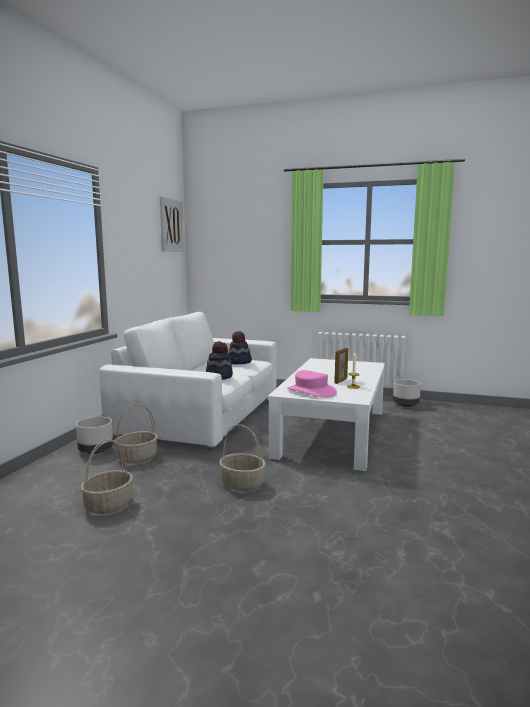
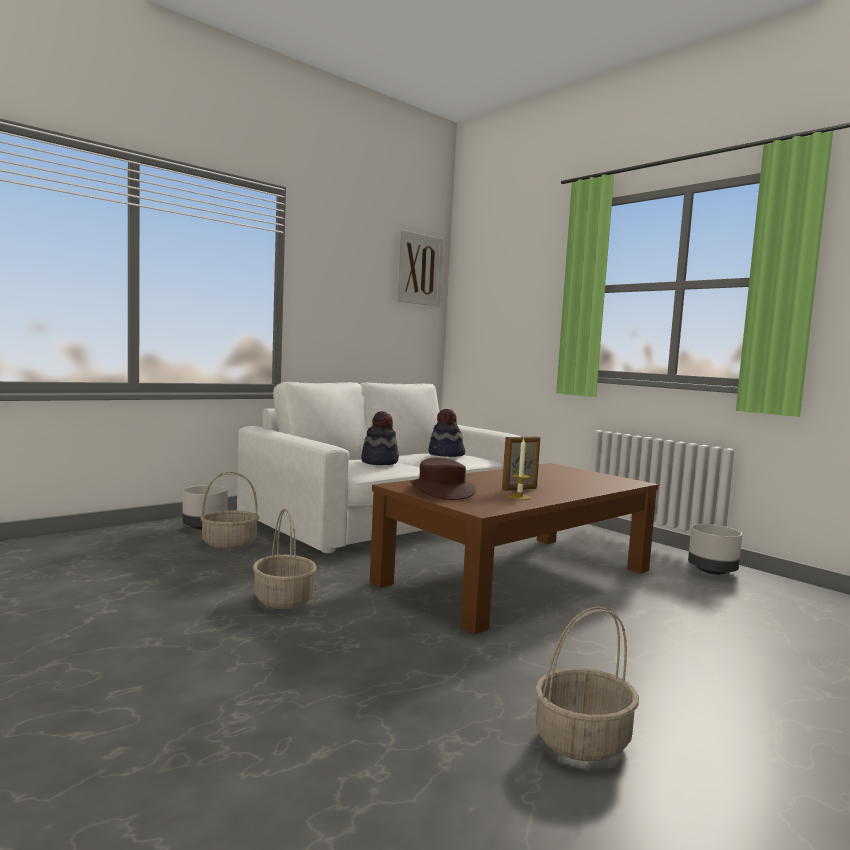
camera: 30 degrees right, 5 degrees down
basket [80,439,133,514] -> basket moved to [535,607,639,761]
white coffee table [268,358,385,471] -> brown coffee table [370,463,659,634]
pink hat [287,370,337,397] -> brown hat [410,458,476,500]

